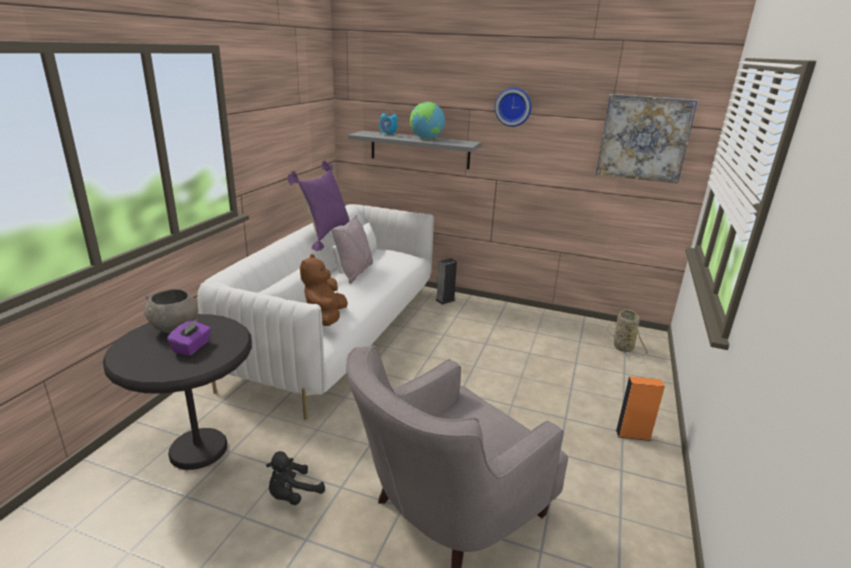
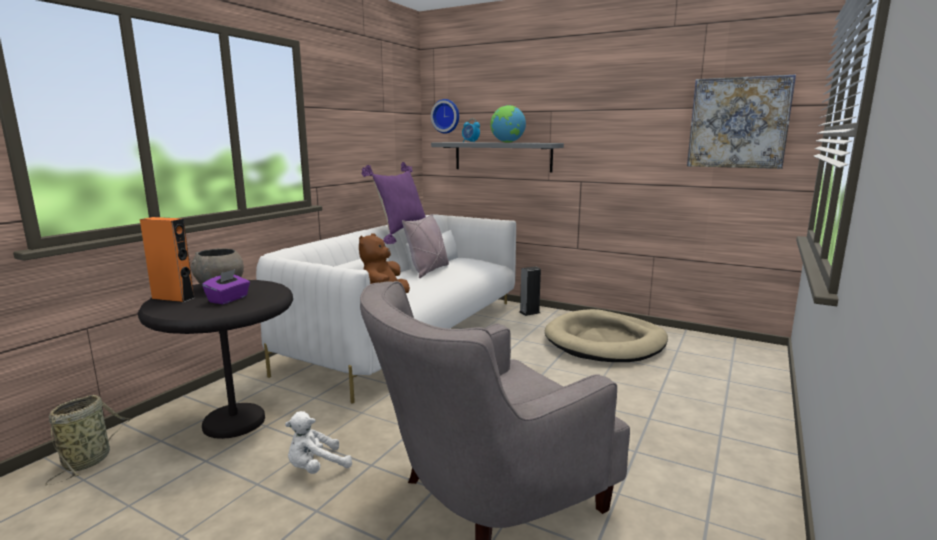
camera: 10 degrees right, 10 degrees down
black plush toy [266,451,325,505] -> white plush toy [285,411,352,474]
wall clock [495,88,532,127] -> wall clock moved to [431,99,459,134]
basket [607,309,648,359] -> basket moved to [46,395,132,485]
orange speaker [616,376,665,441] -> orange speaker moved to [140,217,194,302]
none -> beige dog bed [545,309,668,362]

